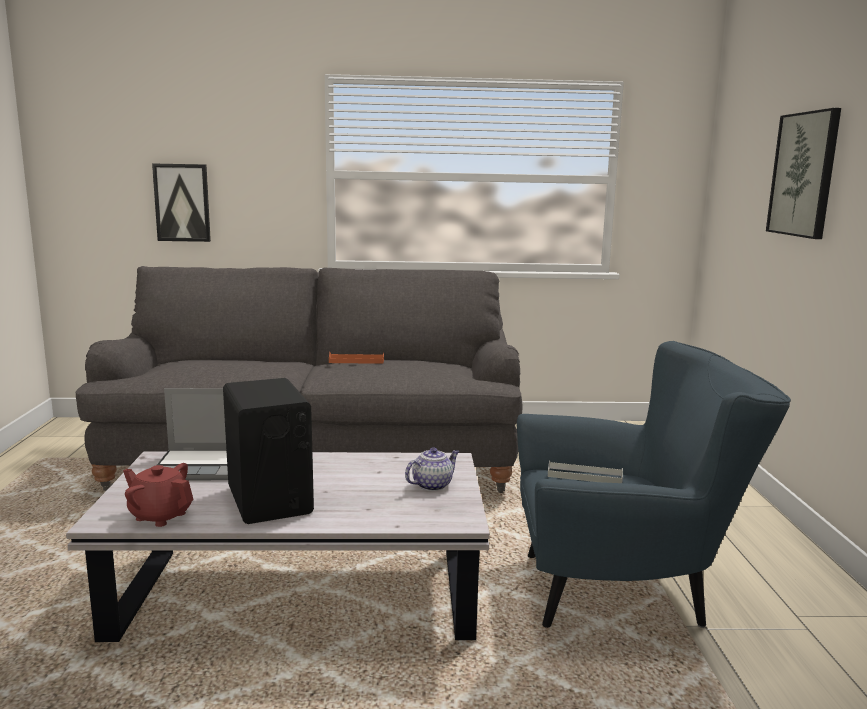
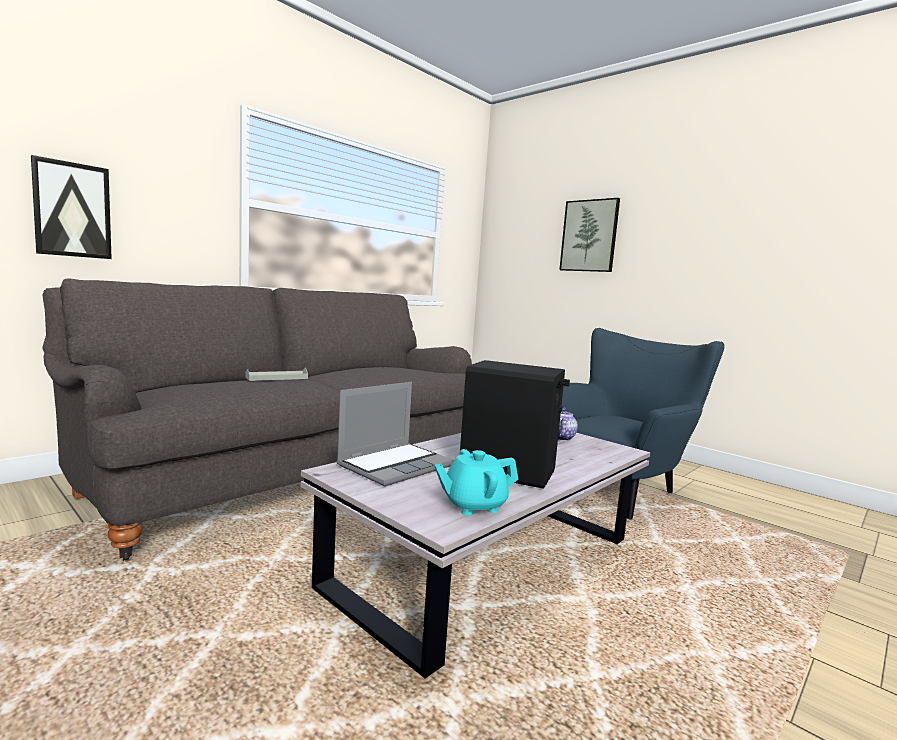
camera: 45 degrees left, 5 degrees down
red teapot [123,463,194,527] -> turquoise teapot [434,449,518,515]
orange tray [329,352,384,364] -> none
grey tray [548,461,623,483] -> grey tray moved to [246,368,308,381]

